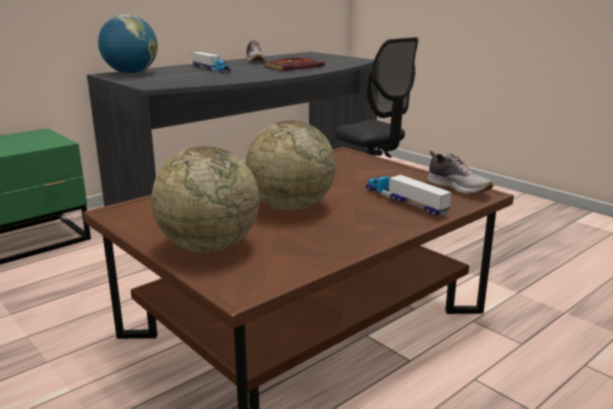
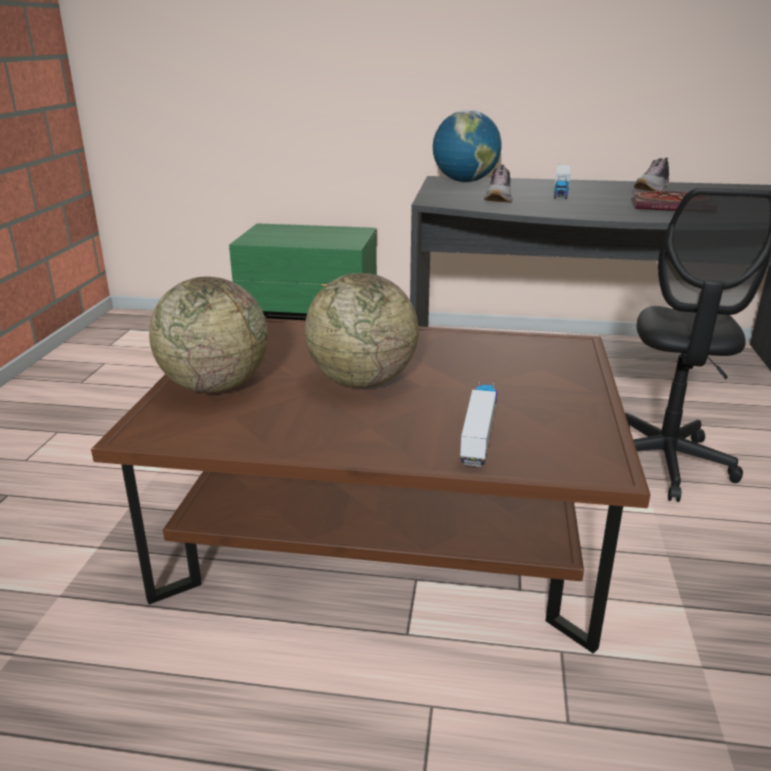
camera: 50 degrees right, 5 degrees up
shoe [427,151,493,194] -> shoe moved to [484,165,513,202]

